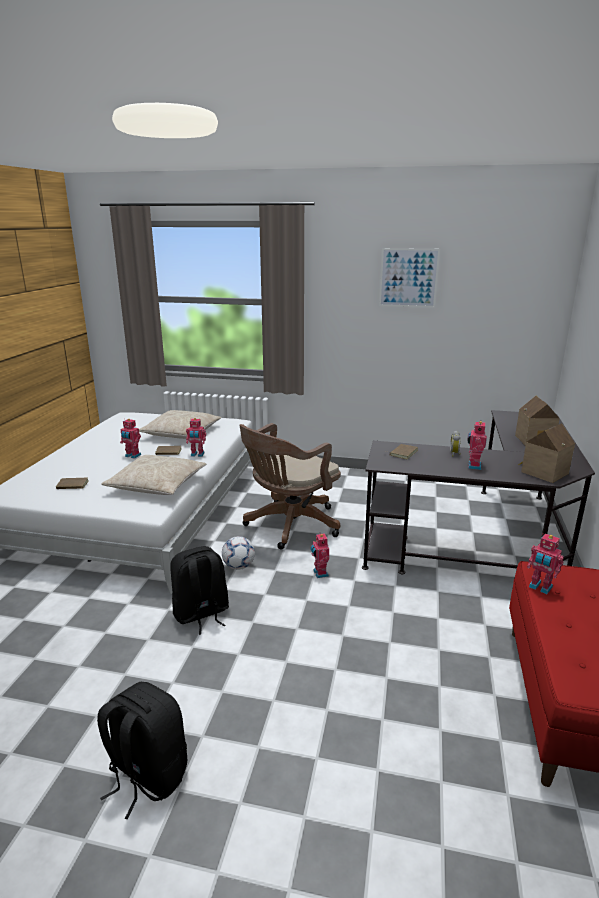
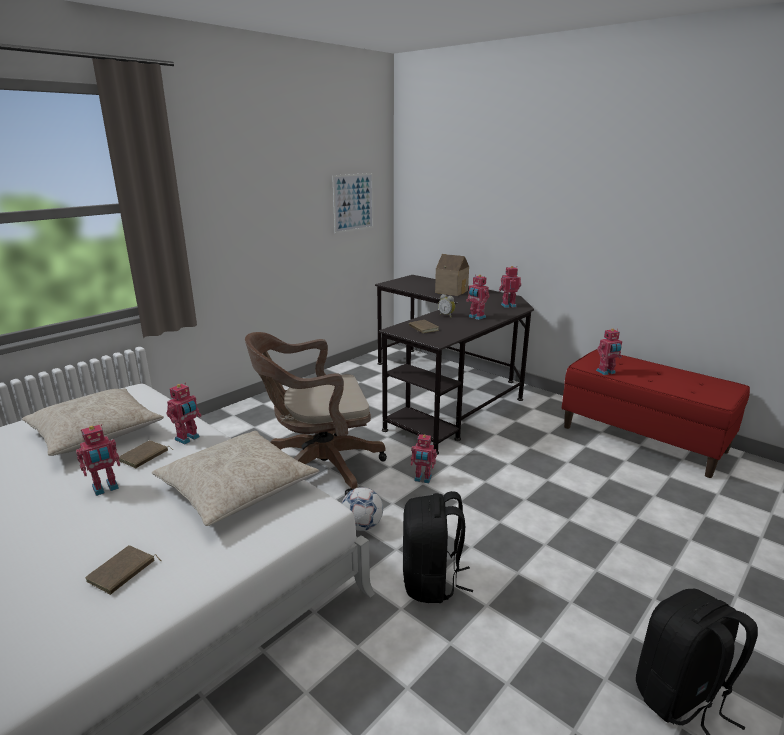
camera: 60 degrees left, 0 degrees up
brown office chair [240,423,341,549] -> brown office chair turned 90 degrees clockwise [245,332,387,496]
picture [379,248,440,308] -> picture moved to [332,173,373,234]
toy house [518,423,575,483] -> toy robot [499,266,521,308]

